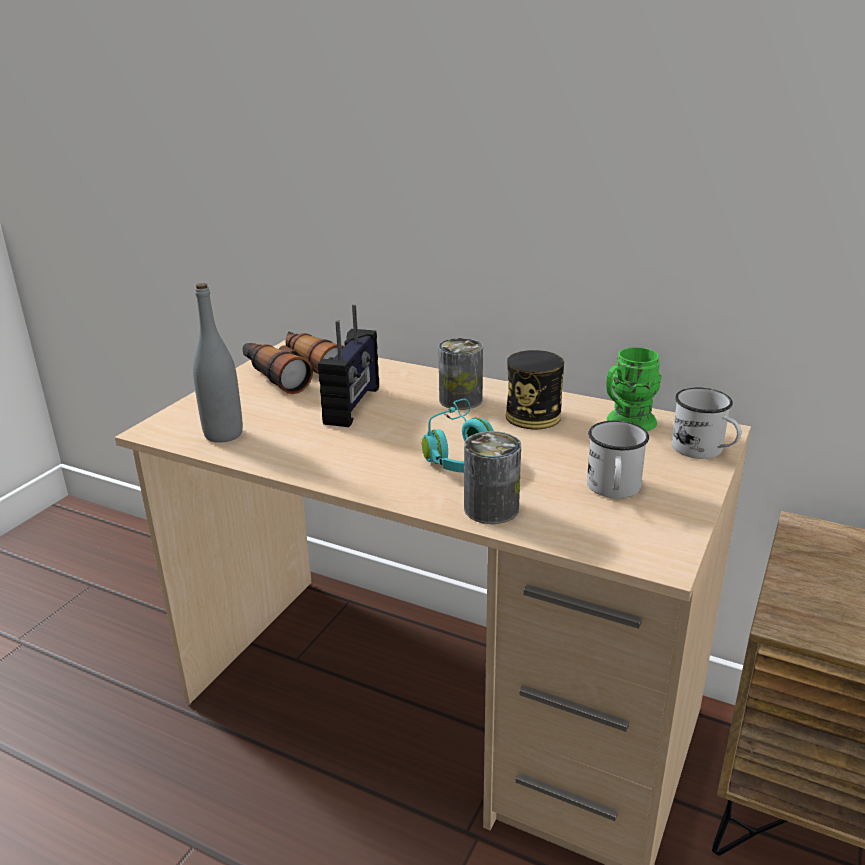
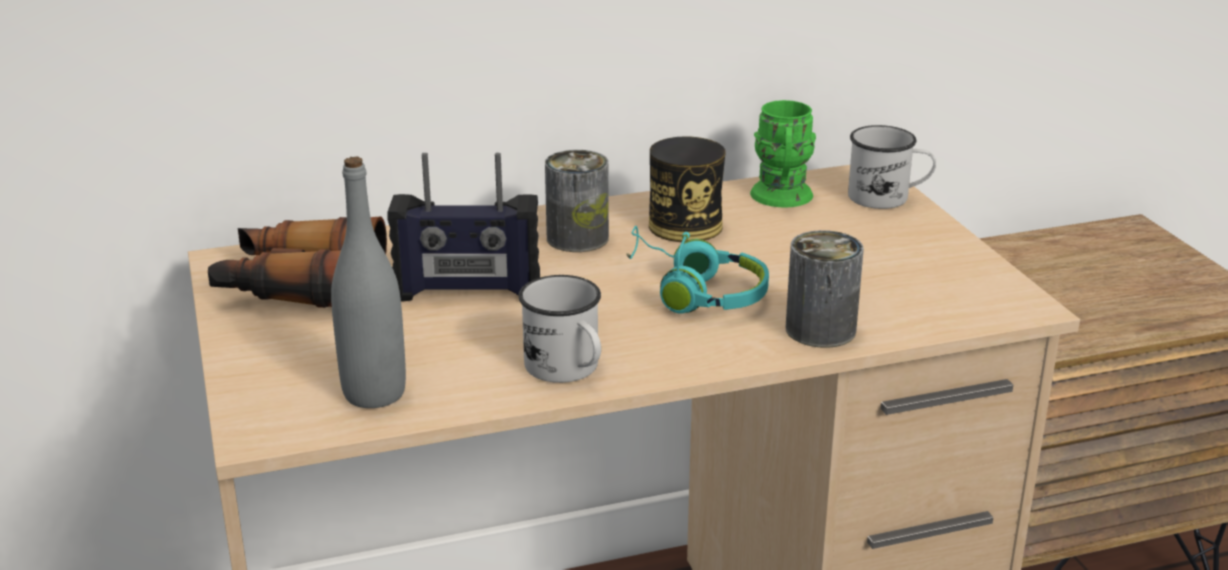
camera: 45 degrees left, 0 degrees up
radio [318,304,379,427] -> radio turned 120 degrees clockwise [387,153,540,302]
white mug [587,421,649,498] -> white mug moved to [518,275,601,383]

